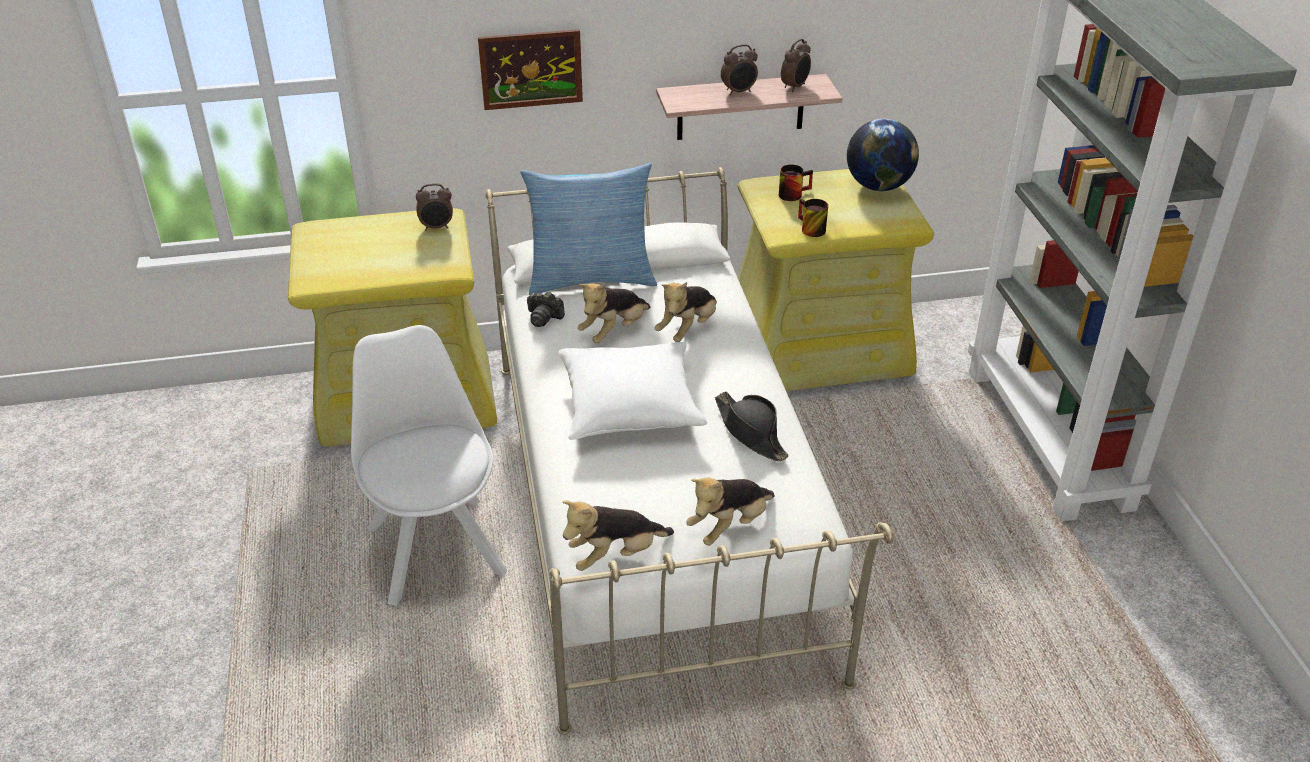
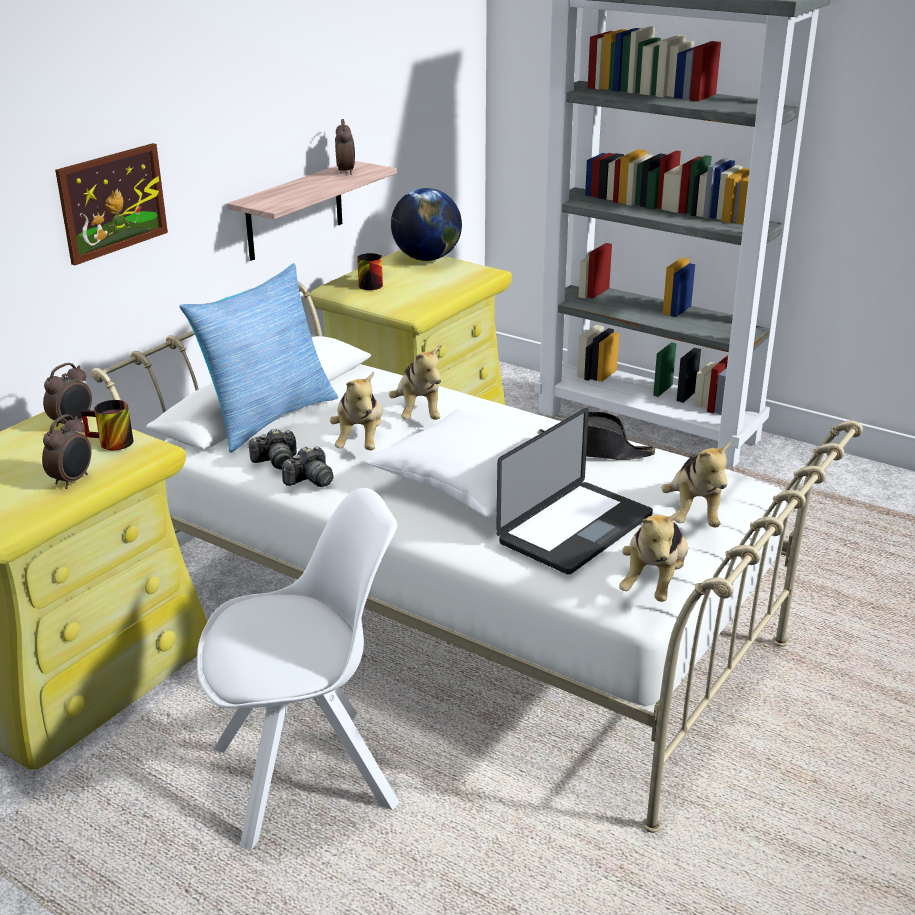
camera: 45 degrees left, 10 degrees down
white chair [351,325,507,606] -> white chair turned 135 degrees clockwise [197,488,400,850]
alarm clock [721,44,758,95] -> alarm clock moved to [42,414,91,489]
mug [798,199,828,237] -> mug moved to [81,400,133,450]
none -> camera [282,446,333,487]
none -> laptop [496,408,653,574]

